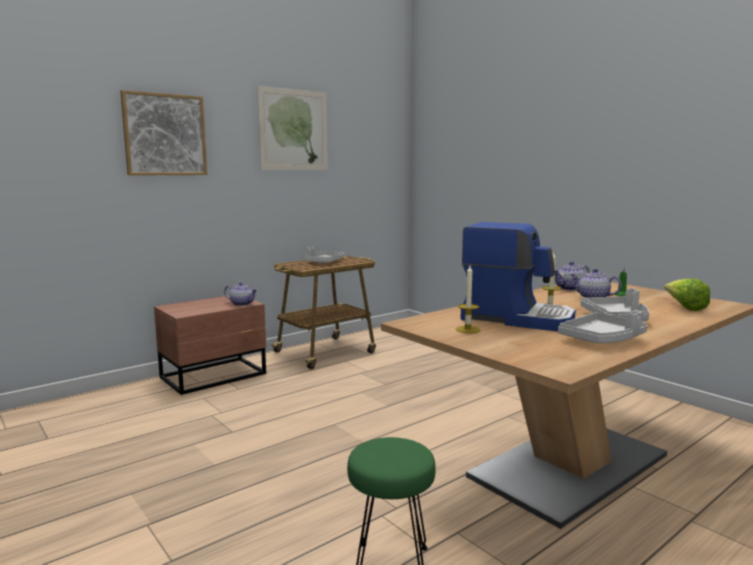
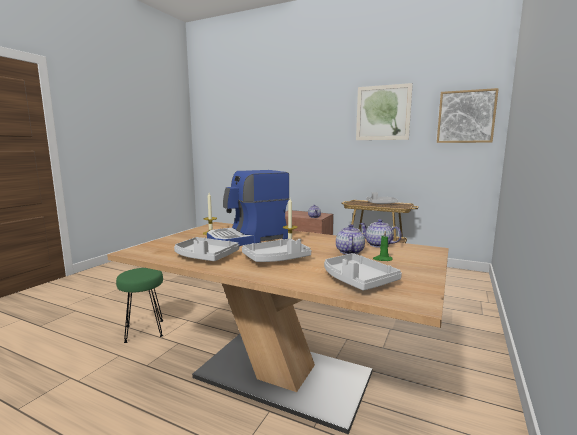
camera: 65 degrees right, 0 degrees up
picture [120,90,207,176] -> picture moved to [437,88,499,143]
coffee machine [460,222,576,332] -> coffee machine turned 60 degrees clockwise [207,170,290,246]
lettuce [664,279,710,311] -> grey tray [324,253,402,291]

